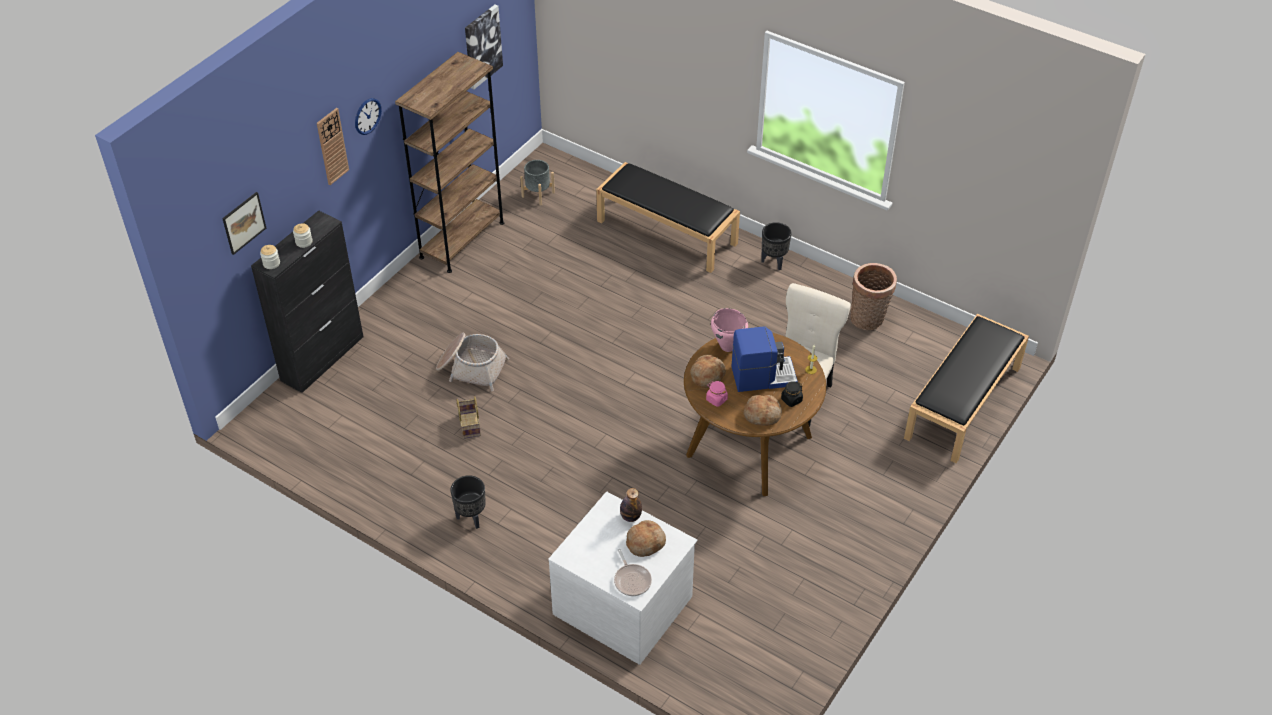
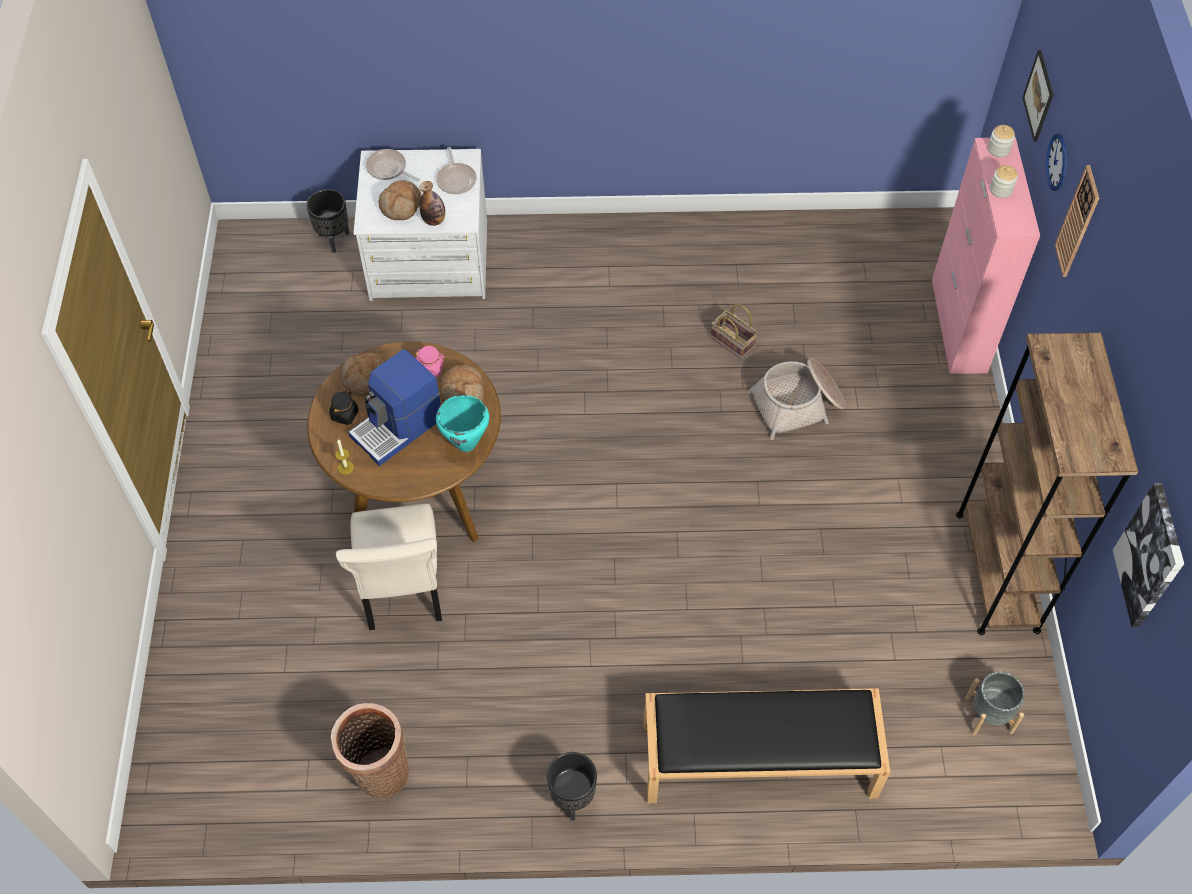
camera: 145 degrees right, 10 degrees up
black cabinet [251,210,363,393] -> pink cabinet [932,137,1040,374]
wall clock [355,98,382,135] -> wall clock moved to [1046,134,1067,191]
black planter [450,475,486,529] -> black planter moved to [306,189,349,253]
pink cooking pot [711,308,748,352] -> turquoise cooking pot [436,395,489,452]
black bench [904,314,1029,463] -> none
none -> frying pan [436,147,477,194]

